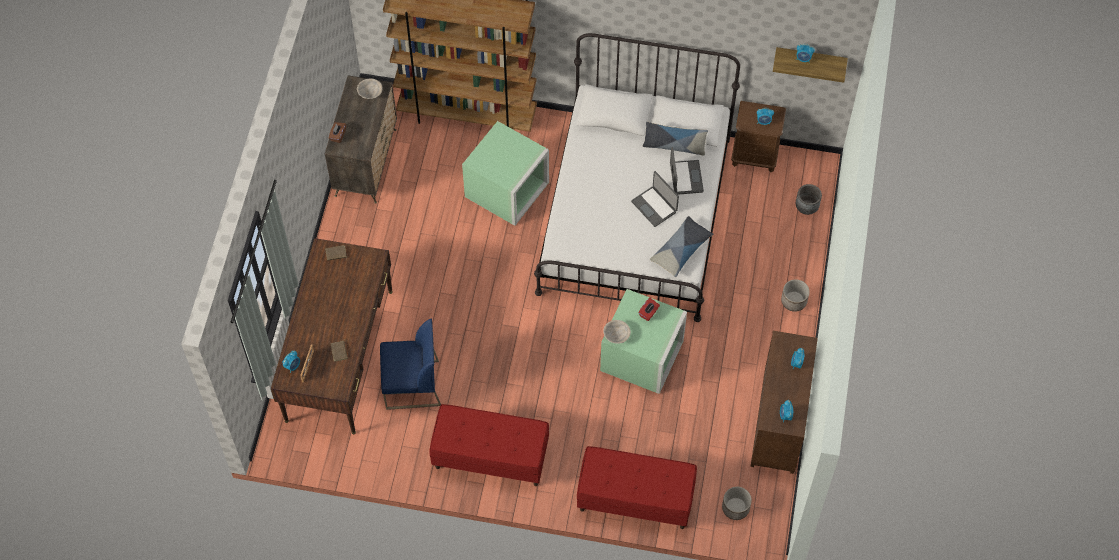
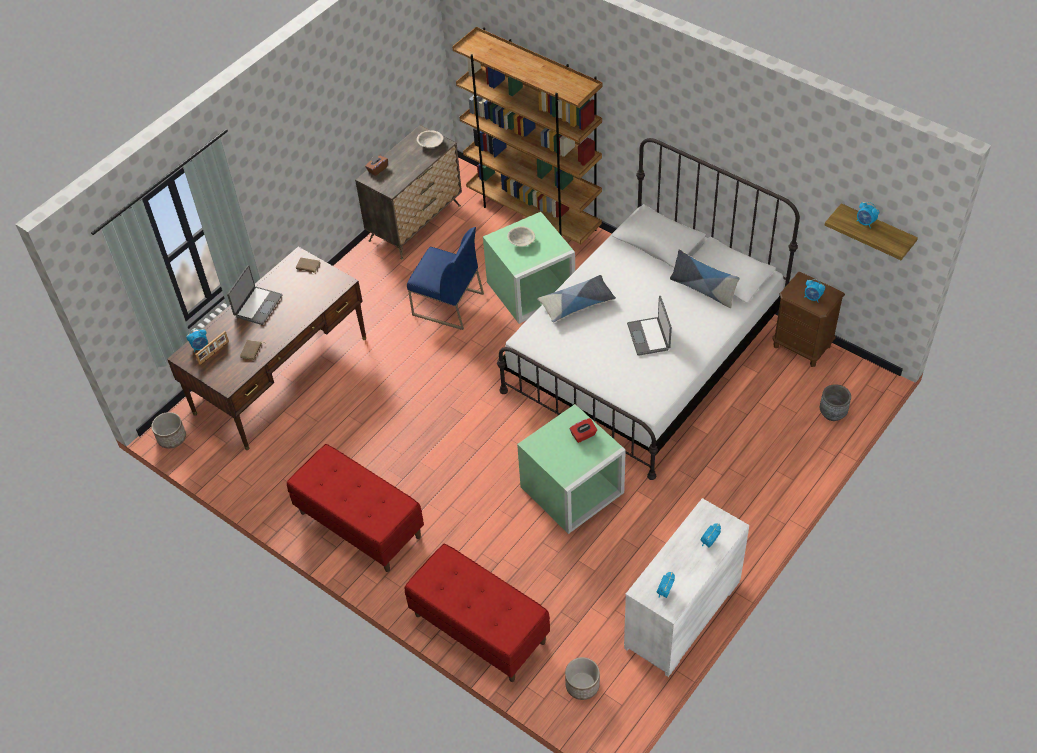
camera: 30 degrees right, 10 degrees down
blue chair [380,318,441,410] -> blue chair moved to [407,227,484,330]
beige bowl [603,320,631,344] -> beige bowl moved to [507,227,535,247]
pillow [650,216,713,277] -> pillow moved to [537,275,616,322]
laptop [670,147,704,195] -> laptop moved to [227,265,282,325]
brown dresser [750,331,818,474] -> white dresser [624,498,749,677]
planter [781,279,810,312] -> planter moved to [151,412,186,449]

